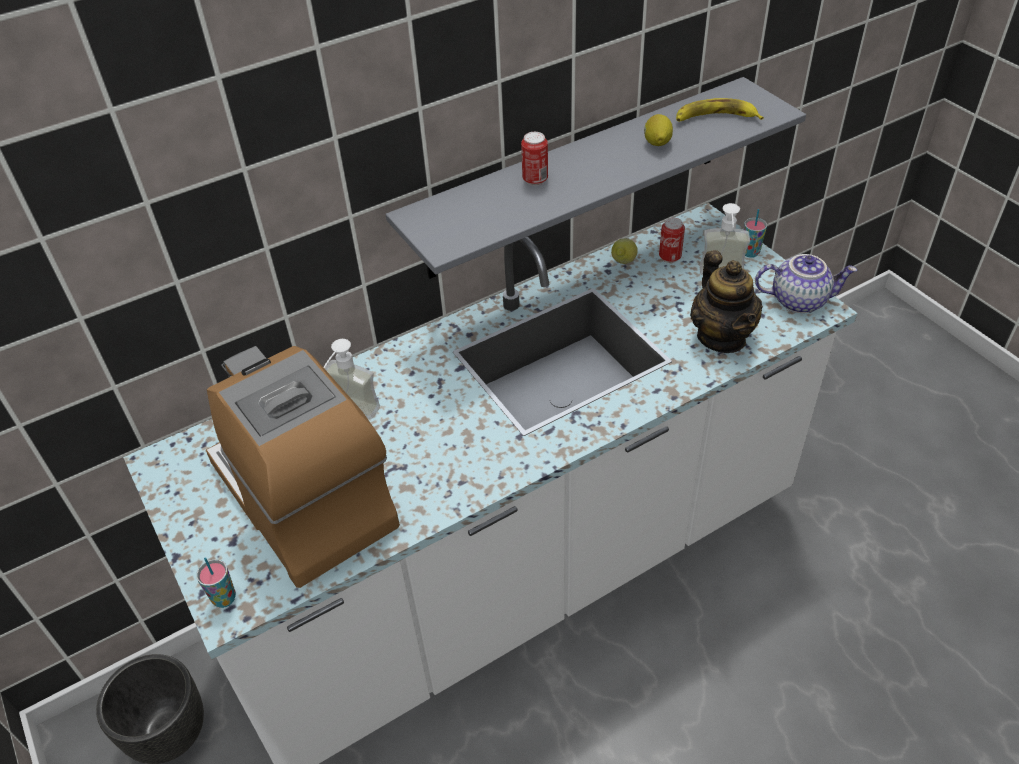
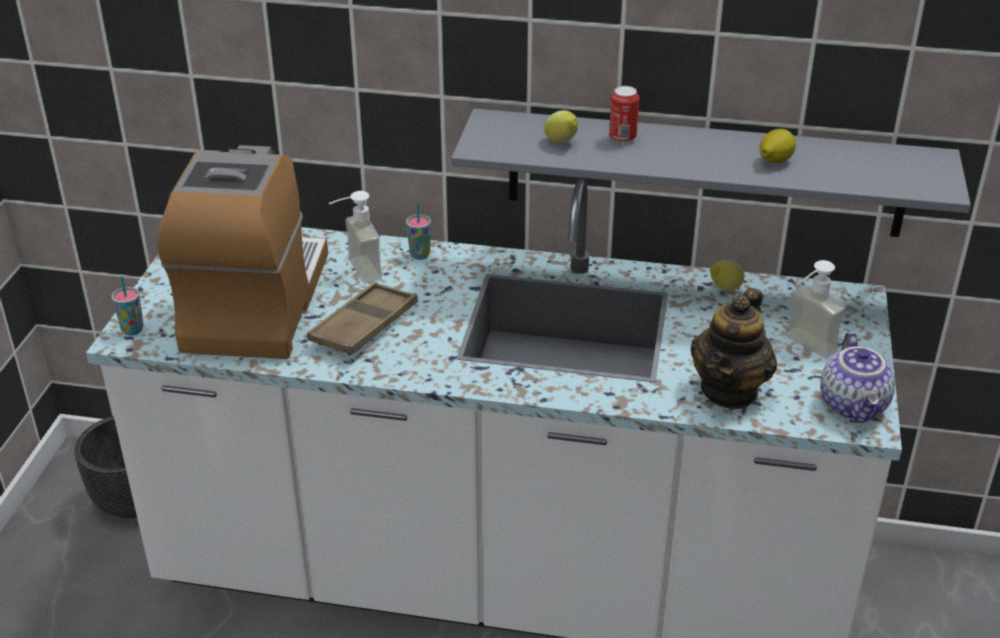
camera: 40 degrees right, 10 degrees down
can [659,218,685,263] -> none
banana [676,98,764,122] -> none
cup [744,209,767,258] -> cup moved to [406,203,431,260]
teapot [755,254,857,313] -> teapot turned 45 degrees clockwise [820,332,895,423]
none -> brown tray [307,282,418,355]
none -> lemon [544,110,578,143]

